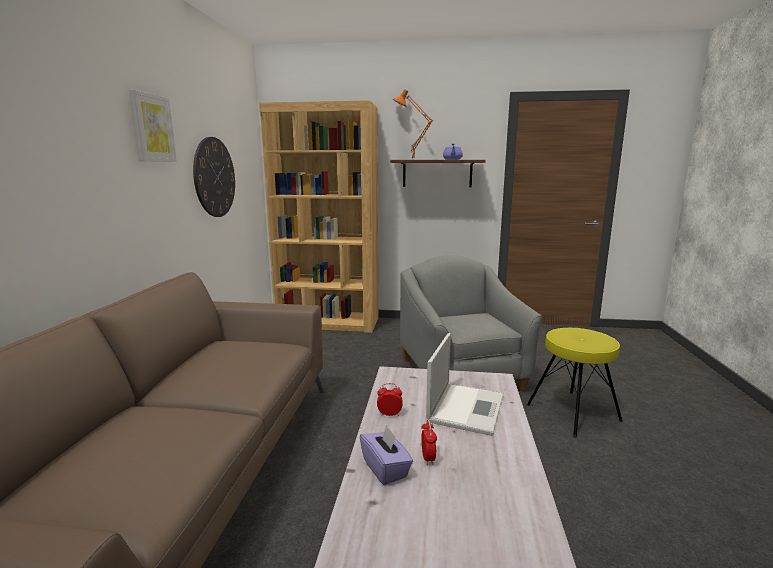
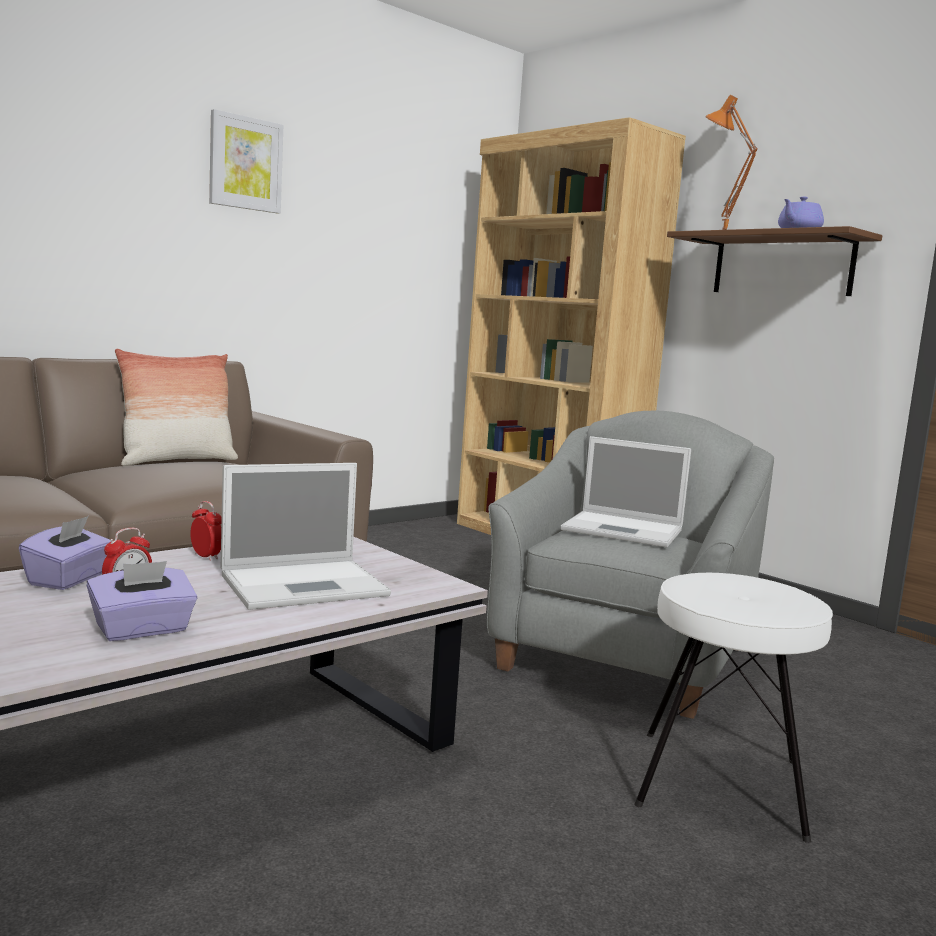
camera: 40 degrees right, 5 degrees down
wall clock [193,137,235,217] -> none
yellow stool [527,328,623,438] -> white stool [634,573,833,843]
none -> purple tissue box [87,561,197,641]
none -> pillow [115,349,238,466]
none -> laptop [561,436,691,547]

